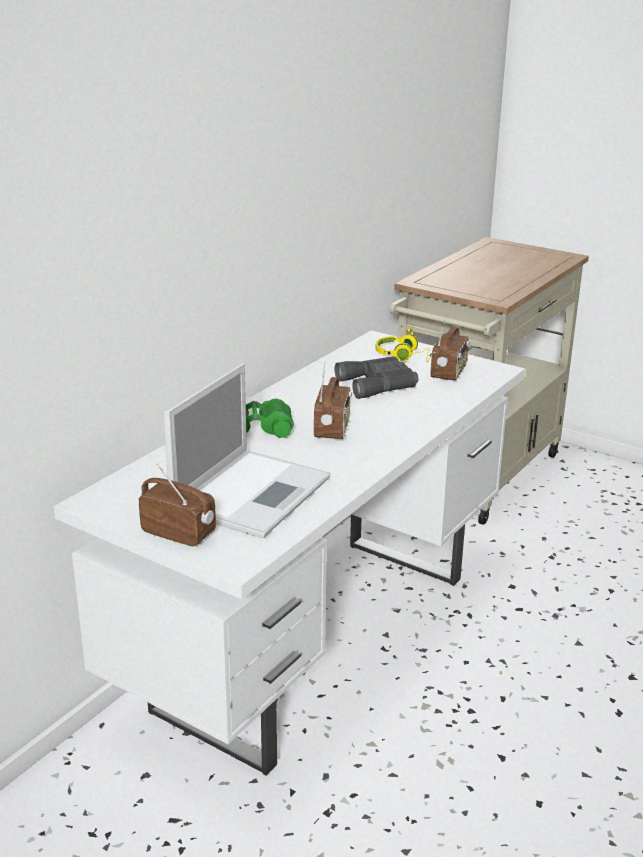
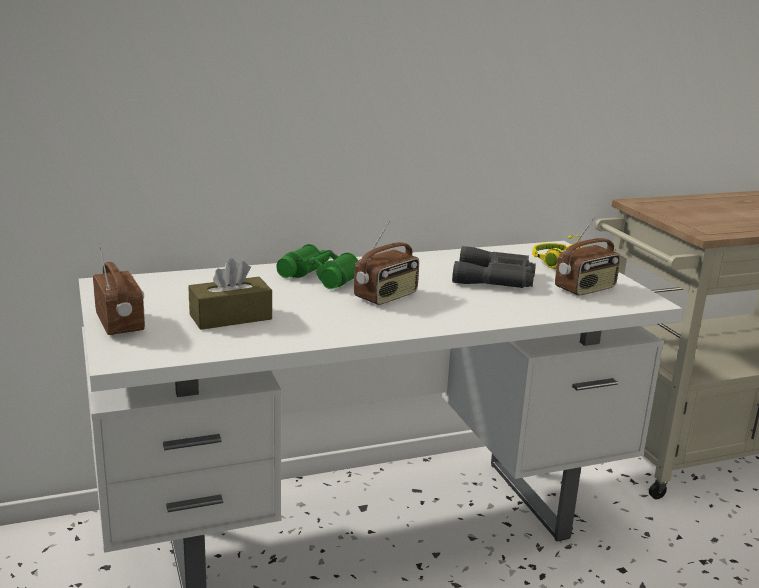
camera: 35 degrees right, 5 degrees down
laptop [164,363,331,538] -> brown tissue box [188,258,272,330]

